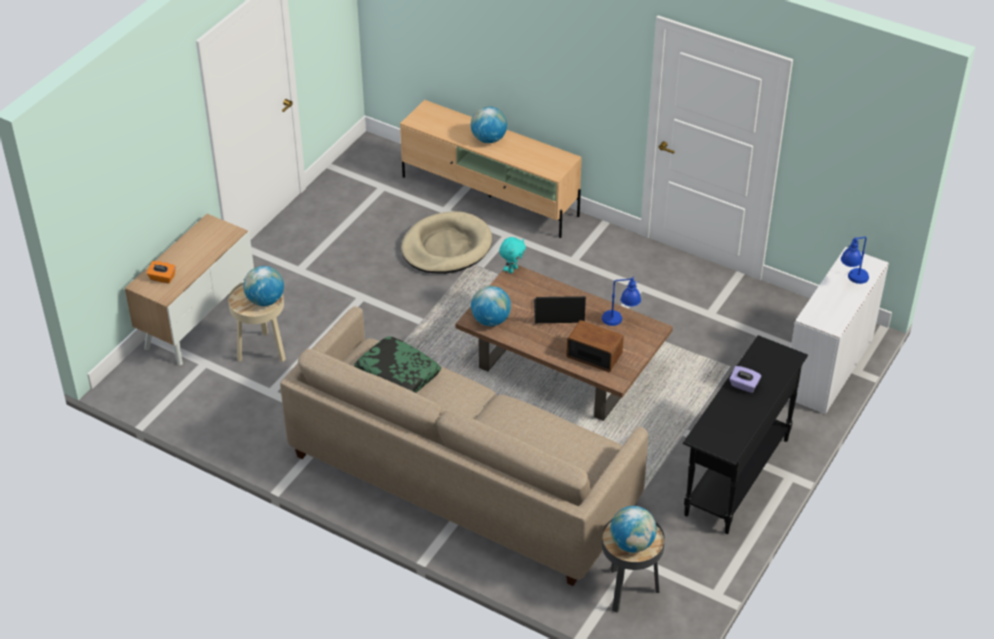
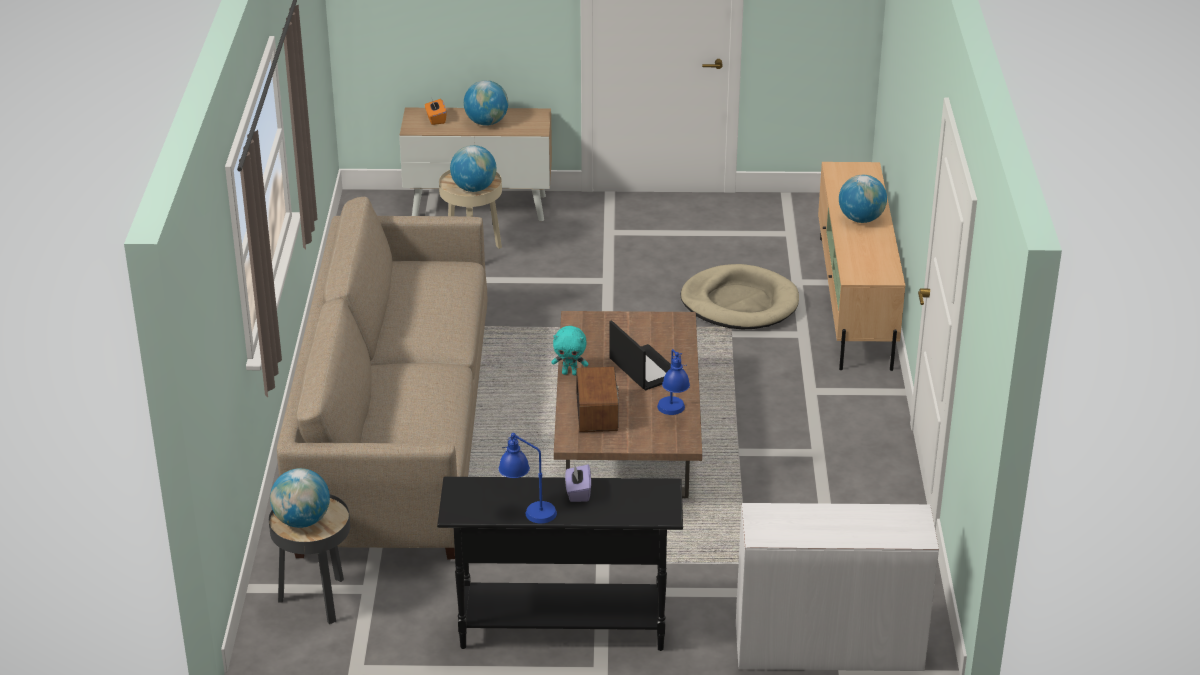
camera: 60 degrees right, 10 degrees down
pillow [354,336,441,393] -> none
globe [471,286,511,326] -> globe moved to [464,80,508,126]
turquoise plush toy [499,237,526,273] -> turquoise plush toy moved to [551,326,588,375]
blue table lamp [841,237,869,284] -> blue table lamp moved to [499,433,557,523]

